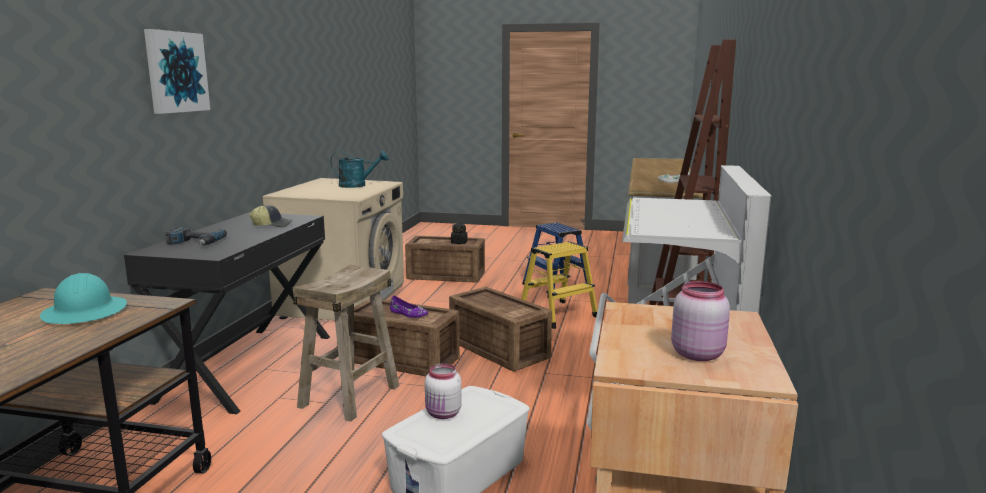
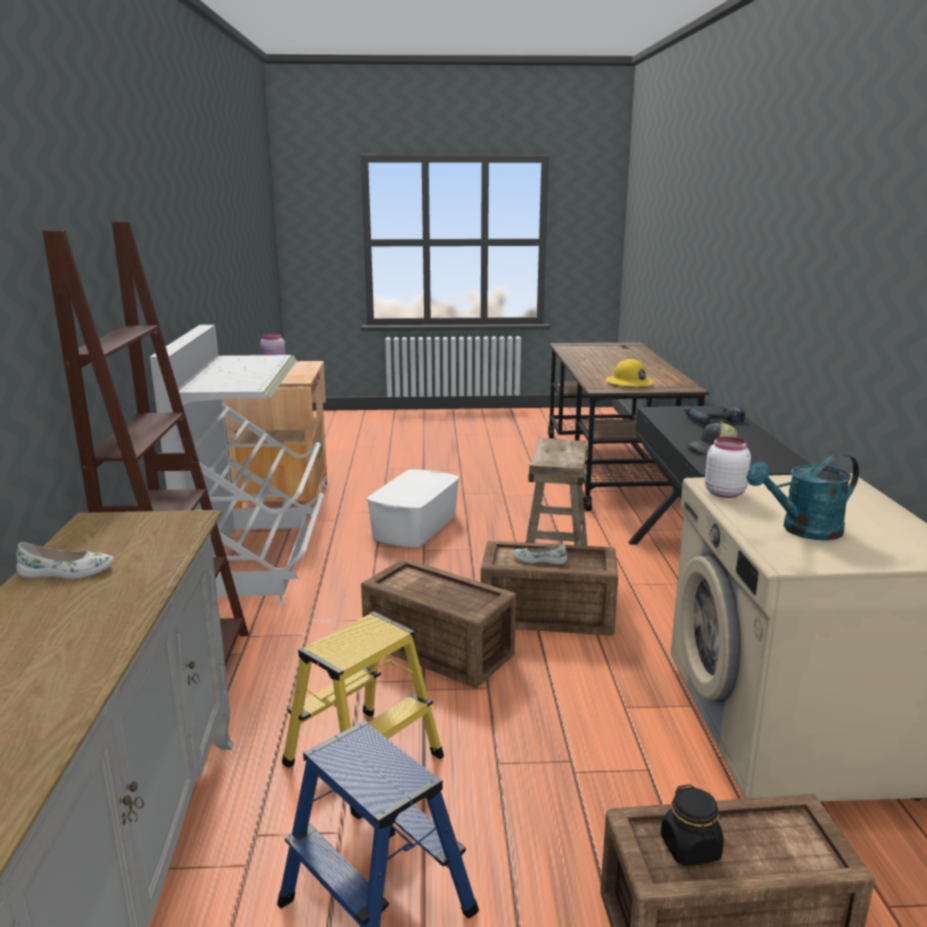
camera: 165 degrees right, 5 degrees up
turquoise hard hat [40,273,127,324] -> yellow hard hat [605,359,654,387]
picture [144,29,210,114] -> none
purple shoe [390,296,428,318] -> white shoe [512,544,567,564]
white jar [425,364,462,419] -> white jar moved to [705,436,751,498]

